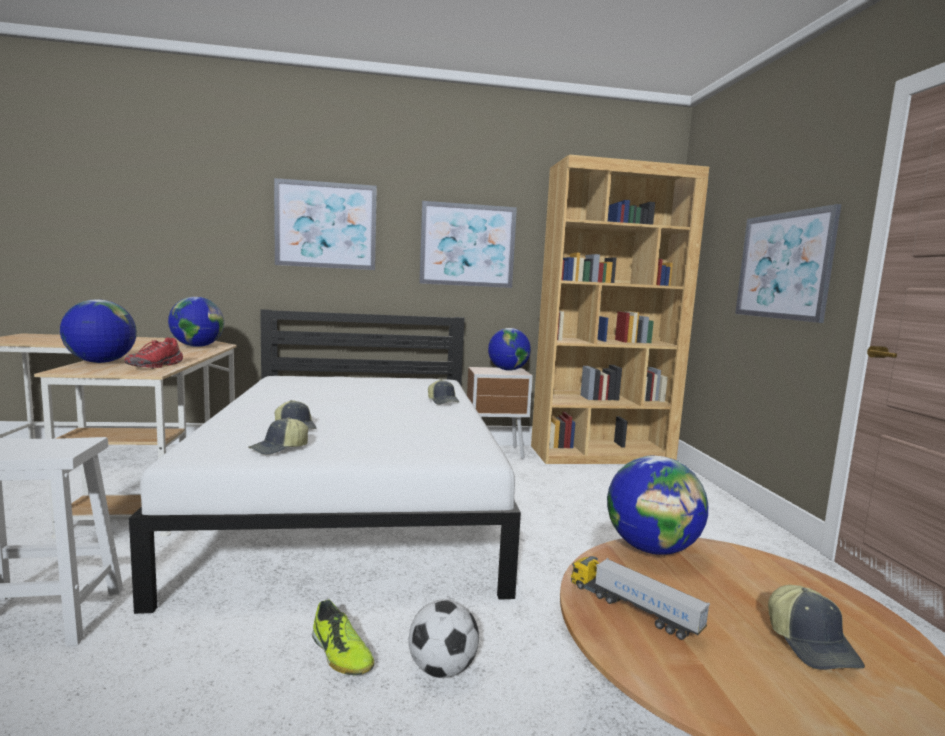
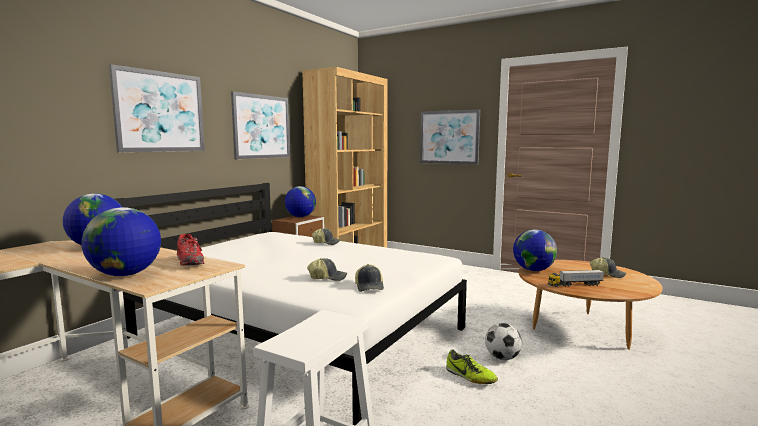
camera: 50 degrees left, 0 degrees up
shoe [312,599,374,675] -> shoe turned 45 degrees clockwise [446,349,498,384]

